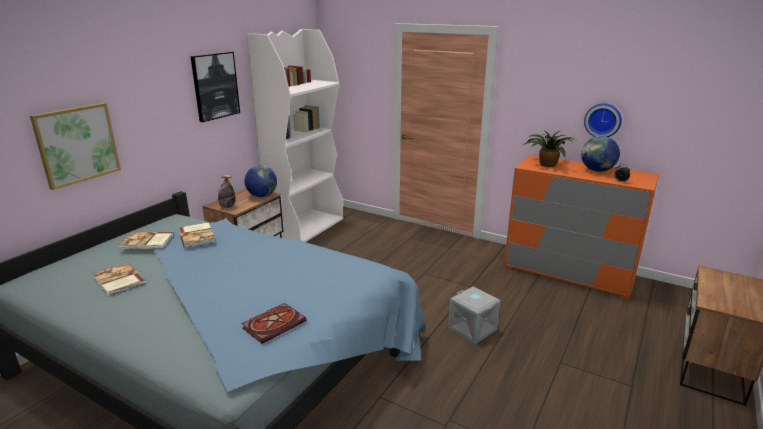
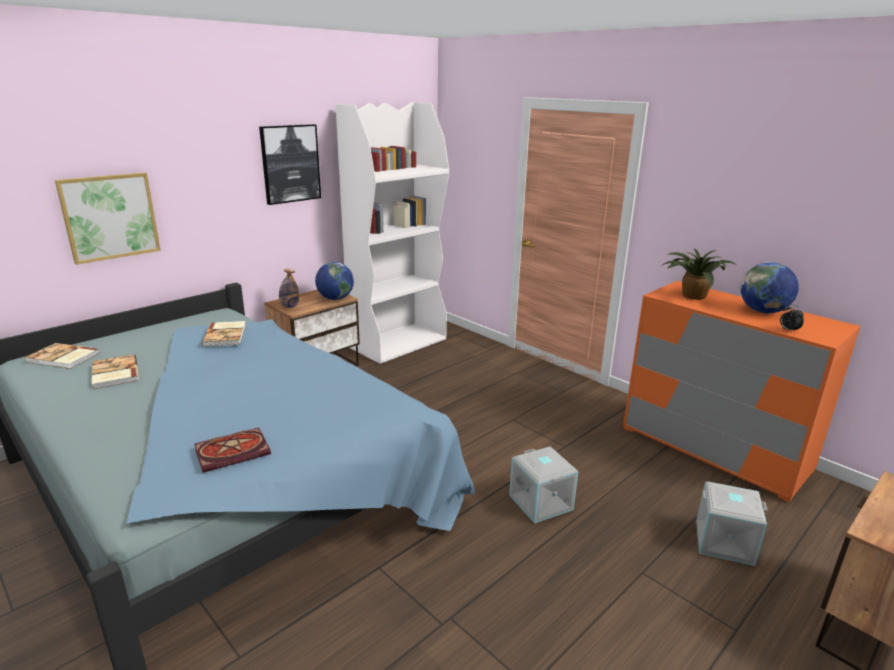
camera: 15 degrees right, 0 degrees up
book [118,232,174,249] -> book moved to [25,343,100,369]
wall clock [584,103,622,137] -> none
none -> grey storage box [696,481,768,566]

